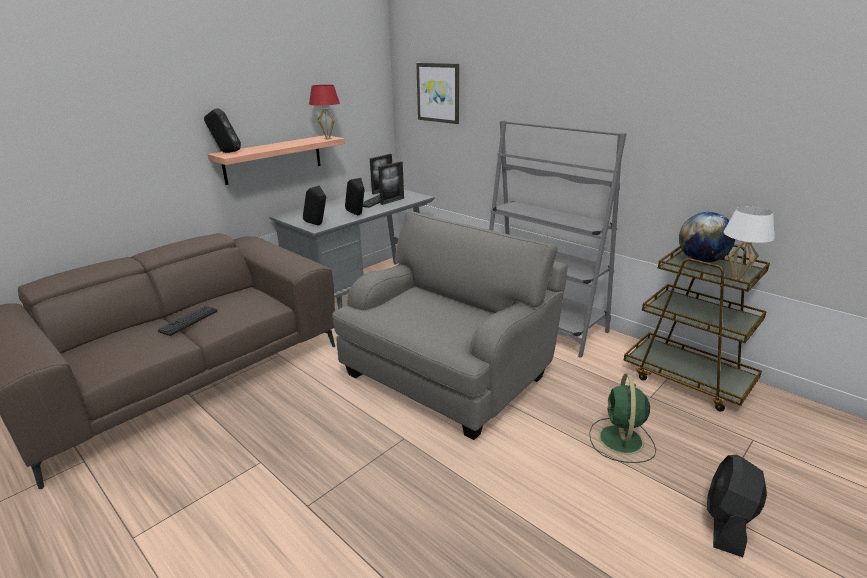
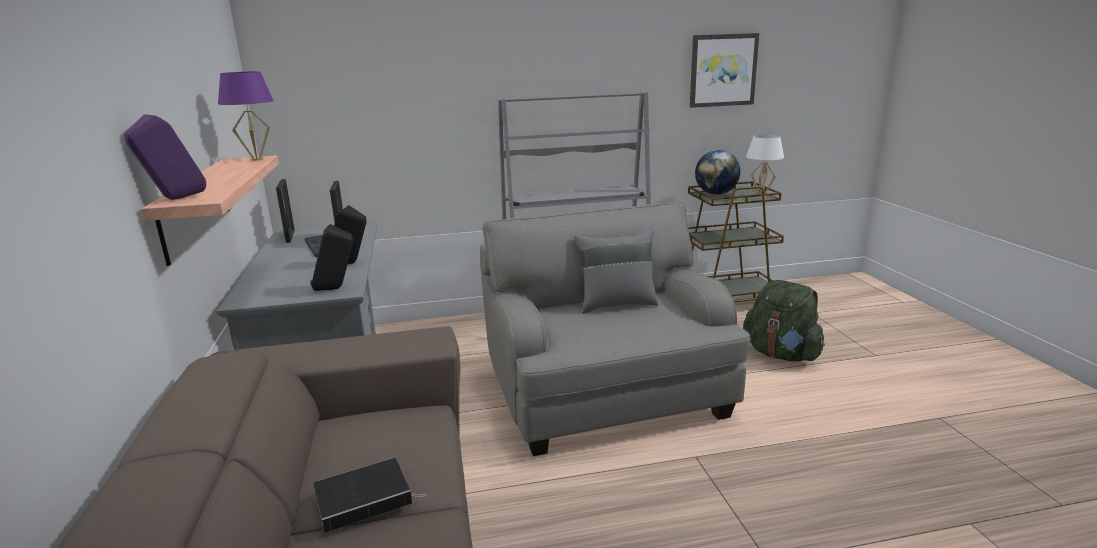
camera: 55 degrees left, 5 degrees down
keyboard [158,306,218,336] -> book [313,458,427,533]
black speaker [204,108,241,153] -> purple speaker [124,115,206,200]
red table lamp [309,85,340,139] -> purple table lamp [218,71,274,161]
picture [416,63,459,124] -> picture moved to [690,33,759,108]
green fan [589,374,656,463] -> green backpack [743,280,825,362]
black fan [707,455,767,557] -> none
none -> grey pillow [574,228,658,314]

